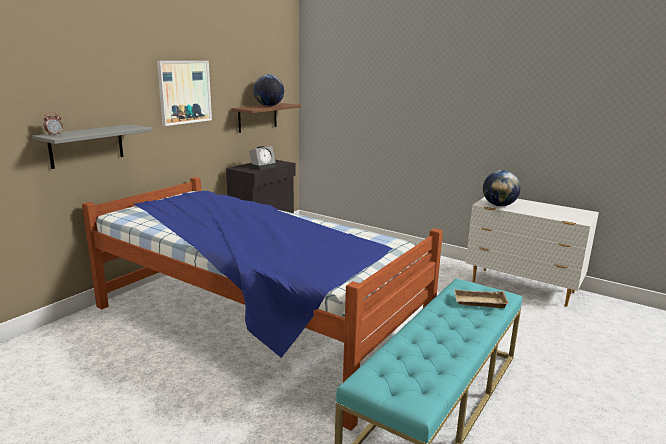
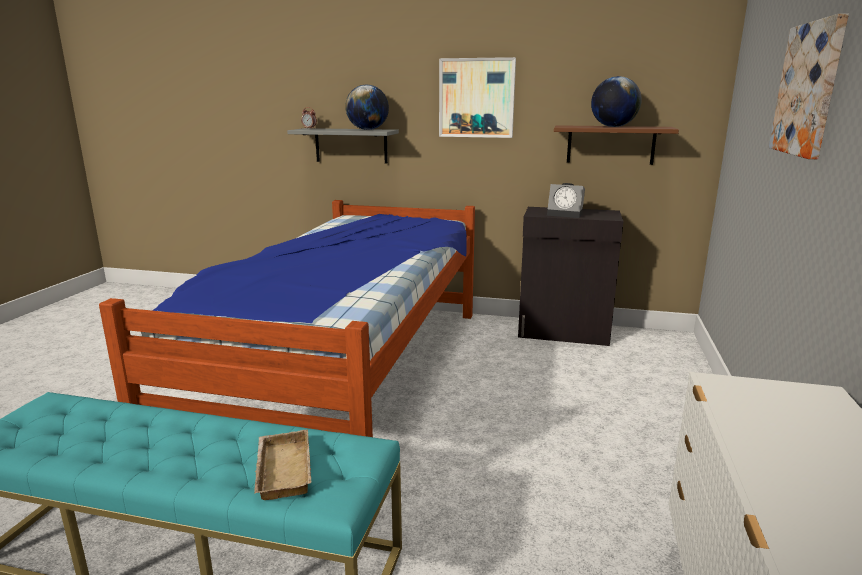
camera: 70 degrees right, 0 degrees up
globe [483,170,521,206] -> globe moved to [345,84,389,130]
none -> picture [769,13,849,159]

